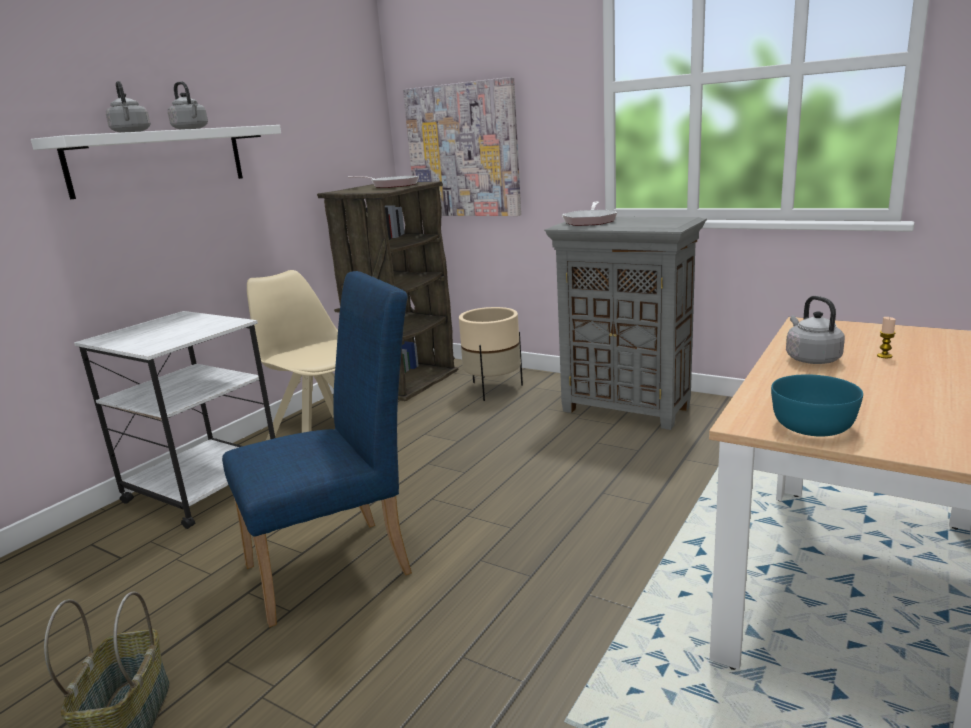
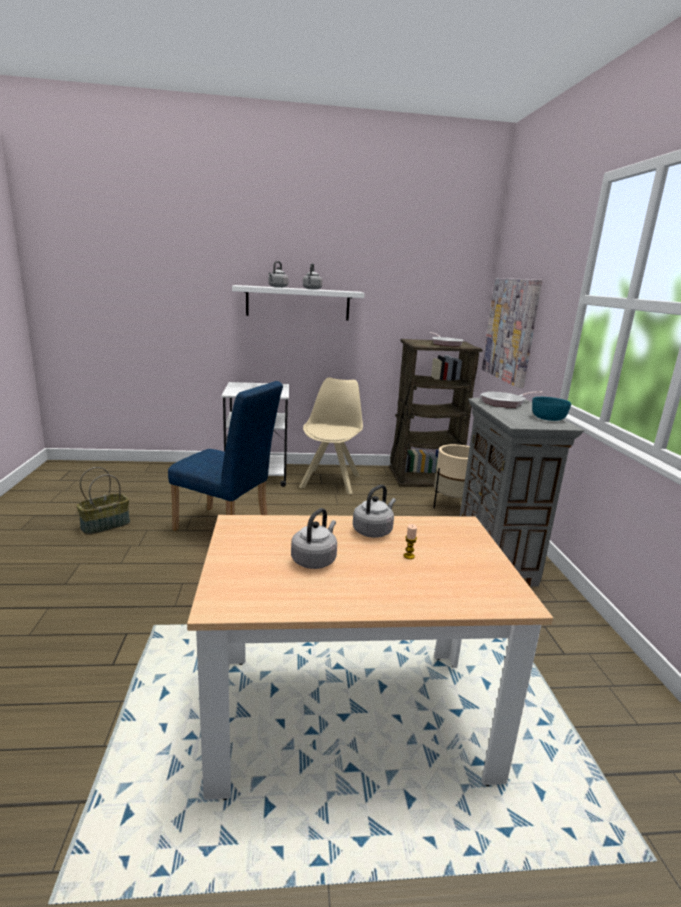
camera: 50 degrees right, 0 degrees up
turquoise bowl [771,374,863,436] -> turquoise bowl moved to [532,397,571,421]
none -> grey kettle [291,508,337,569]

